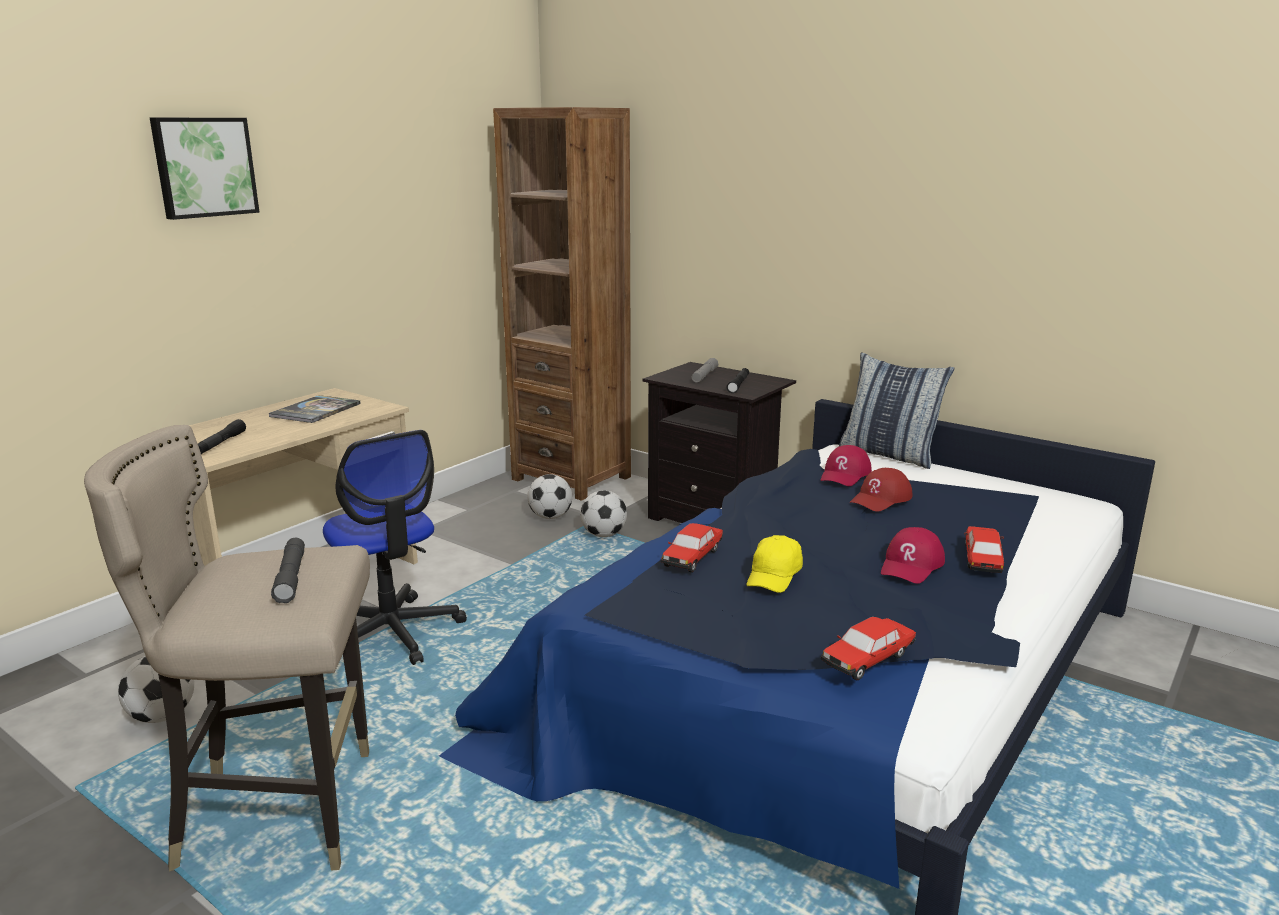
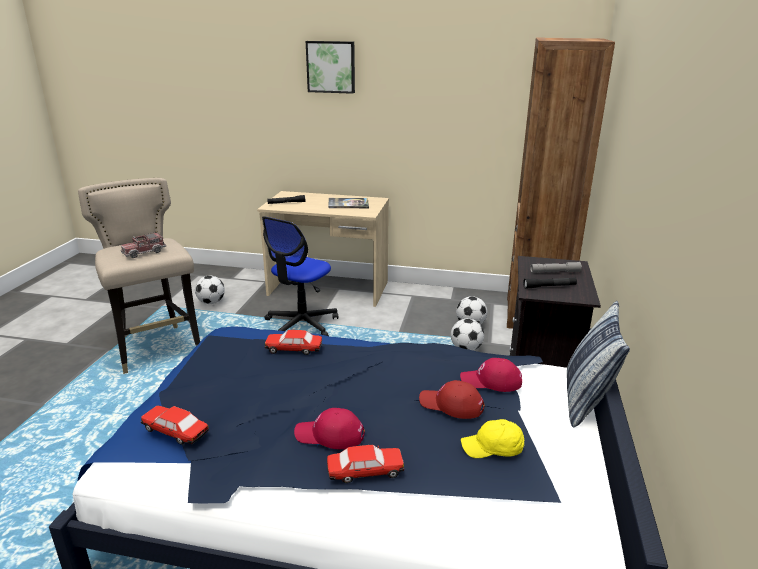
camera: 65 degrees right, 5 degrees up
grey flashlight [271,538,305,603] -> toy truck [121,232,166,258]
yellow cap [747,535,803,593] -> yellow cap moved to [461,419,525,458]

